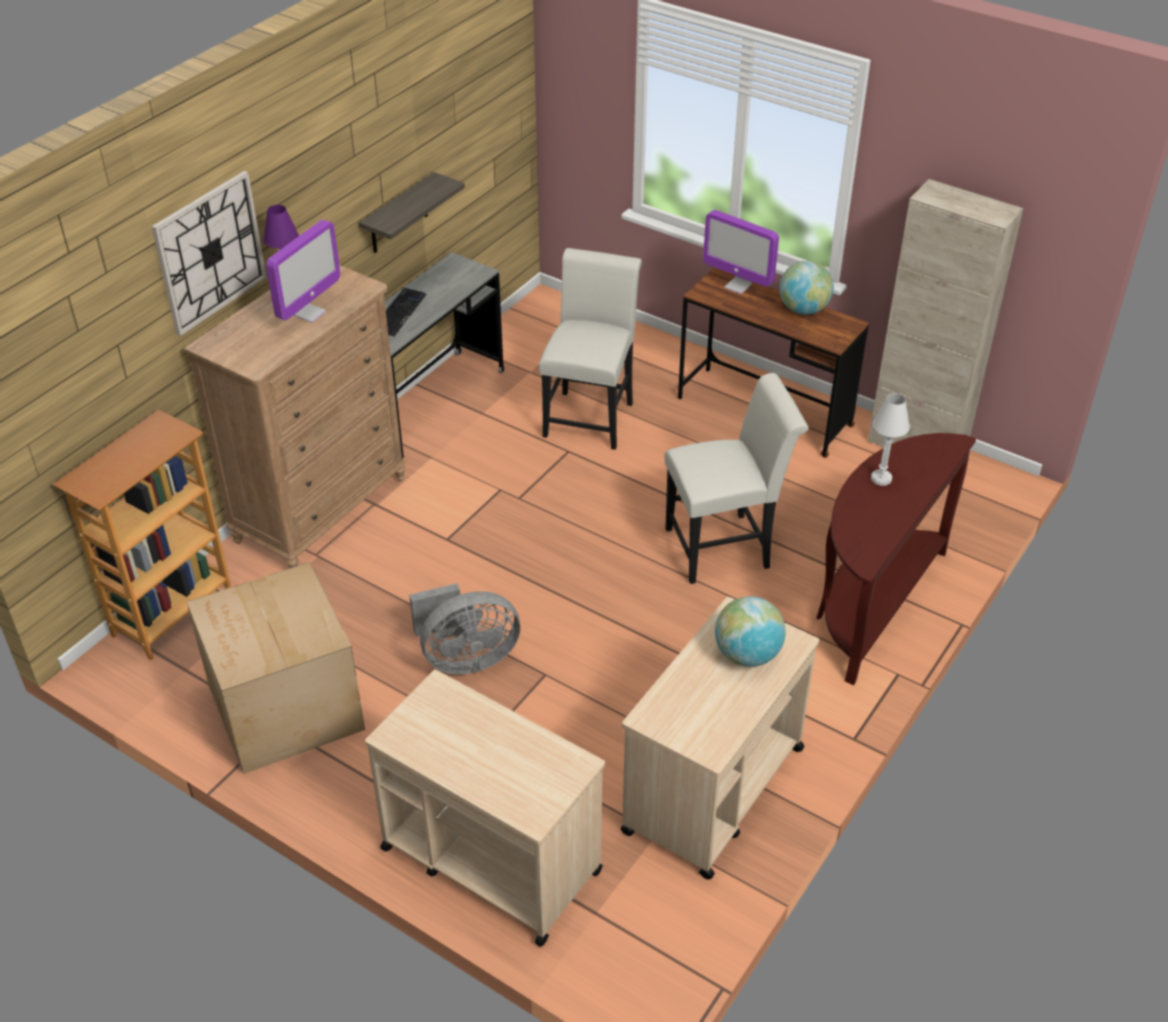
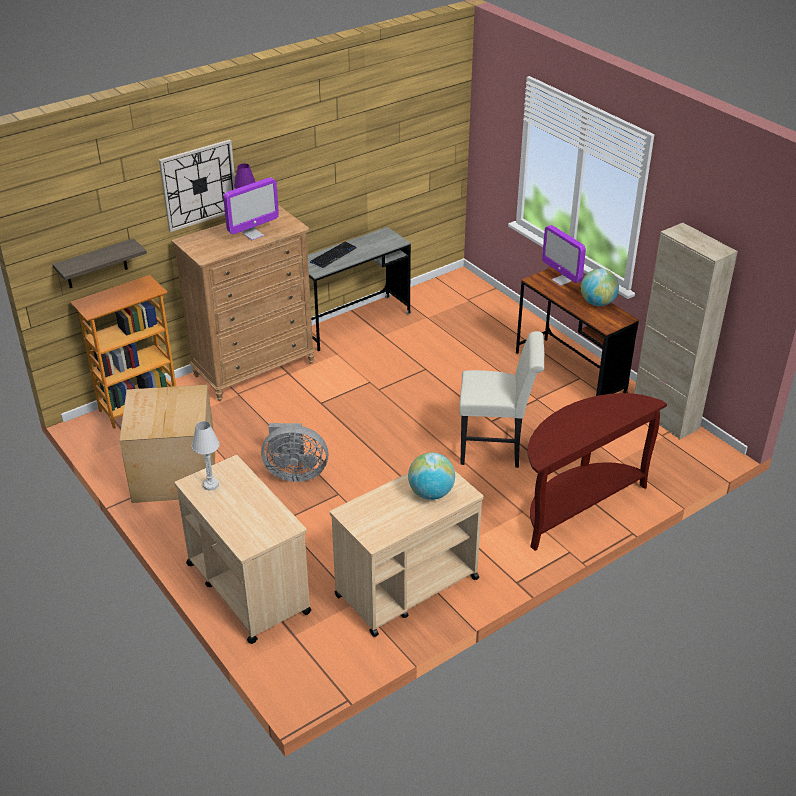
camera: 20 degrees right, 5 degrees down
shelf [359,172,465,253] -> shelf moved to [52,238,147,288]
white chair [539,248,642,450] -> none
white table lamp [871,393,910,486] -> white table lamp moved to [192,421,220,491]

